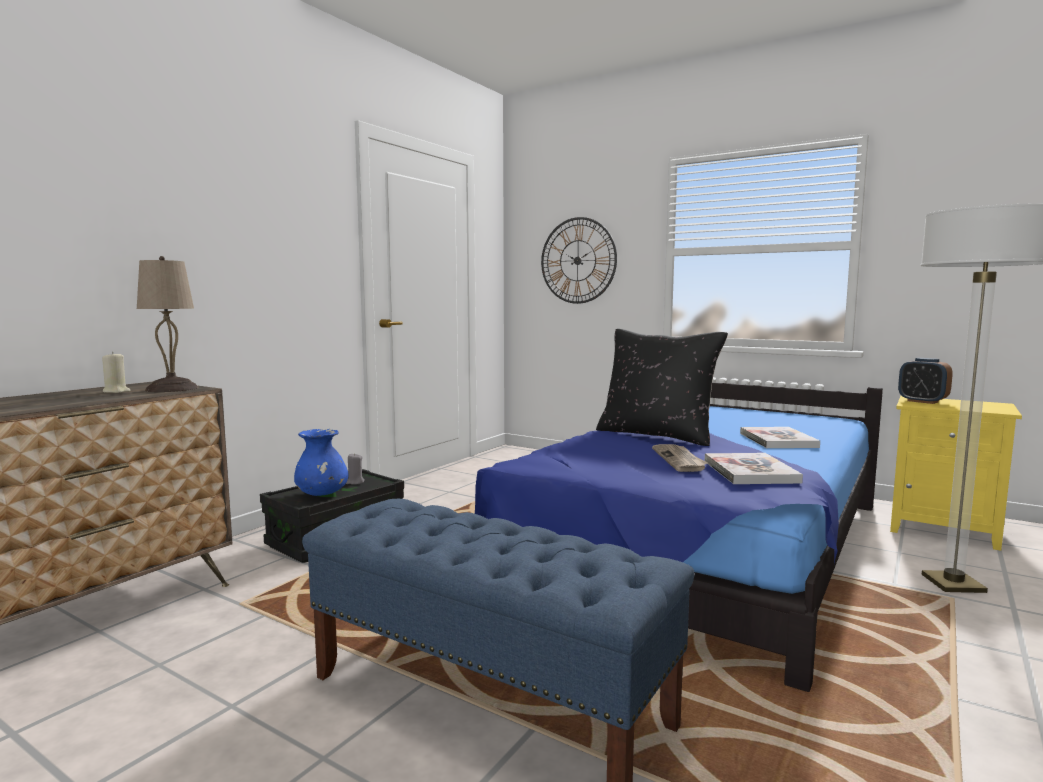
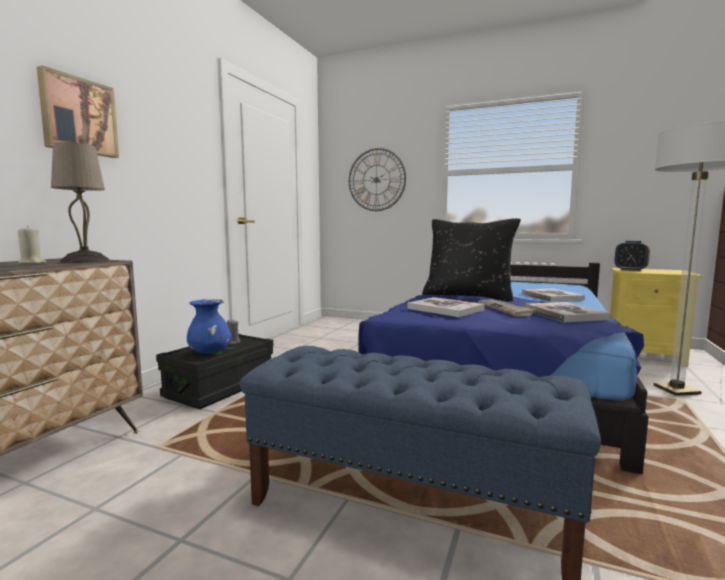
camera: 10 degrees left, 0 degrees up
none -> picture [37,65,119,158]
none -> book [407,297,485,317]

